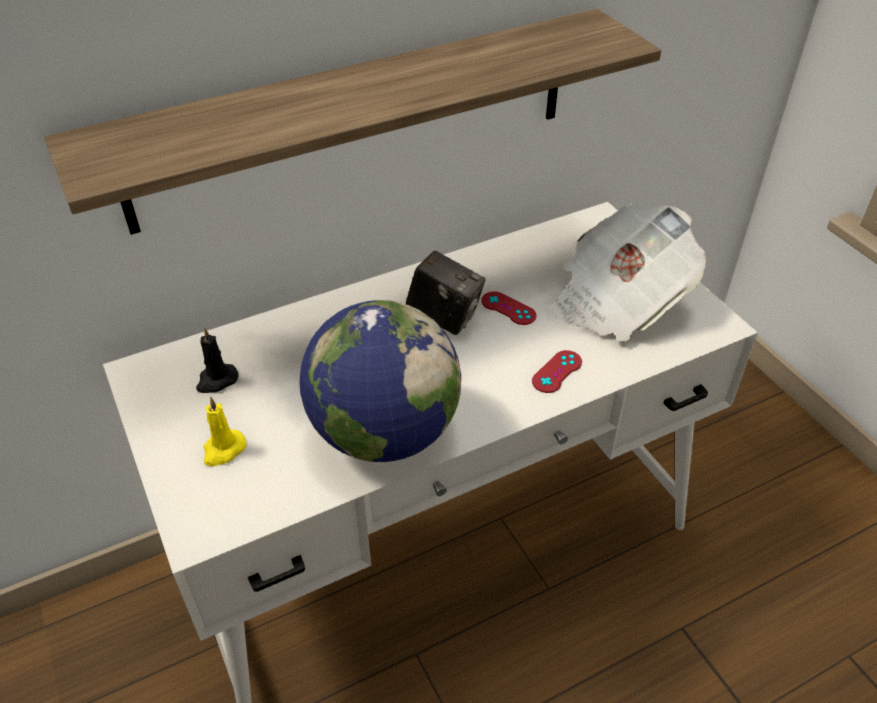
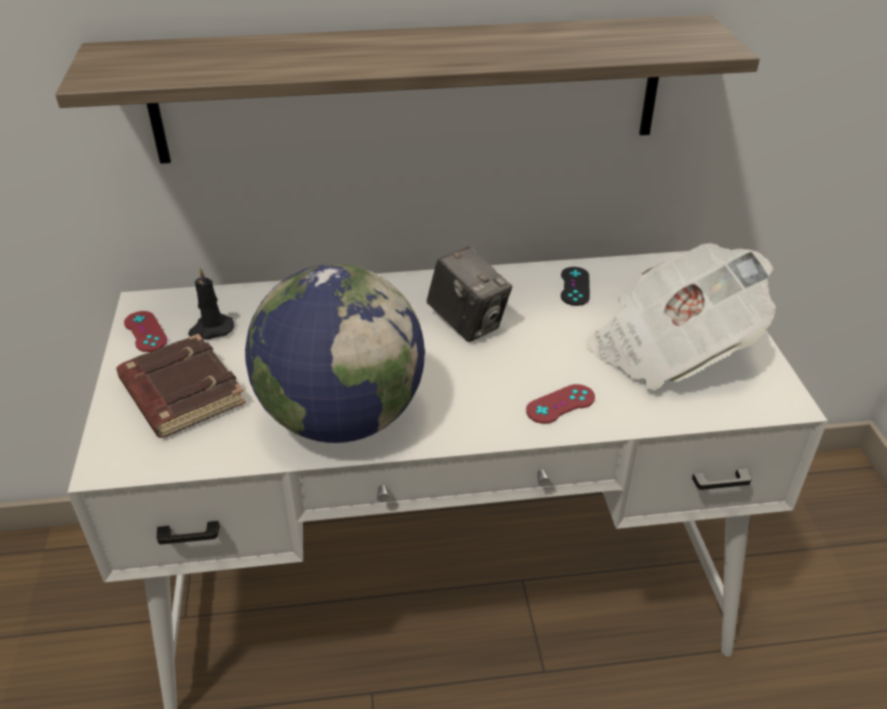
camera: 20 degrees right, 5 degrees down
yellow candle [204,397,247,466] -> brown book [116,334,246,438]
red game controller [481,291,536,325] -> red game controller moved to [124,311,168,352]
none -> black game controller [561,267,590,306]

